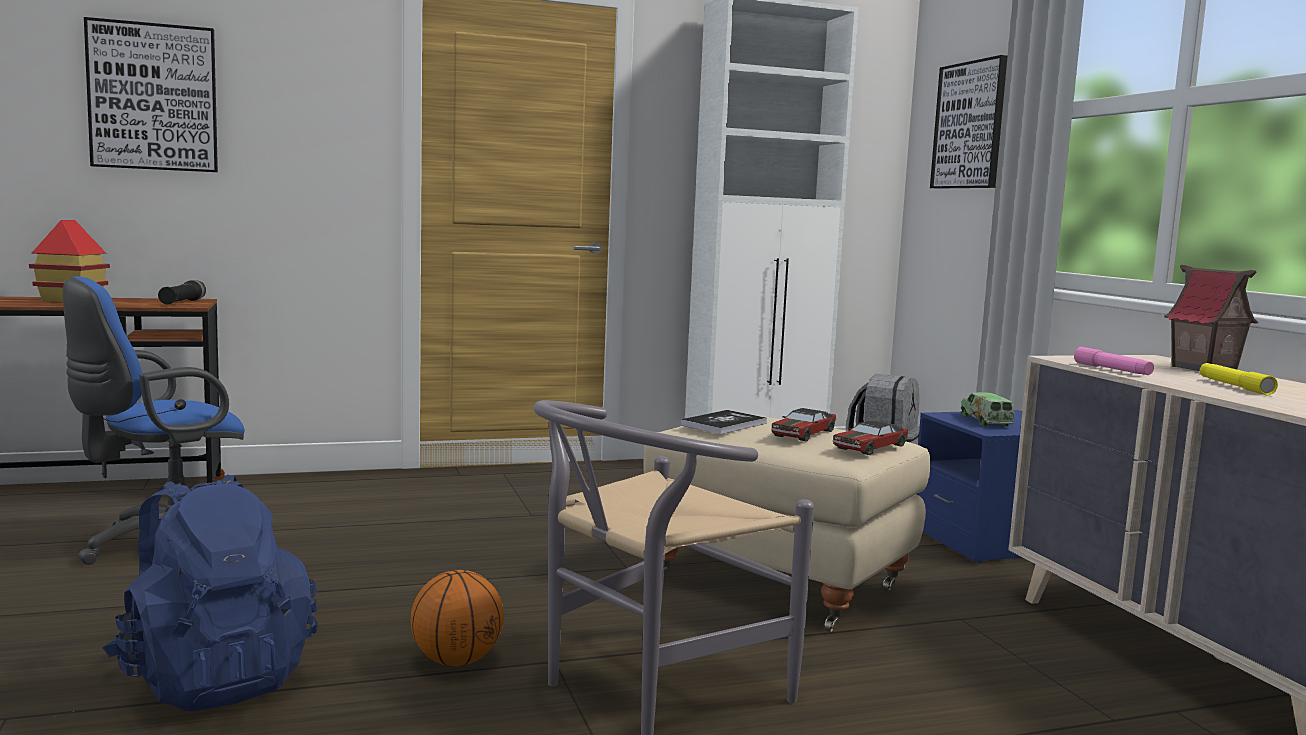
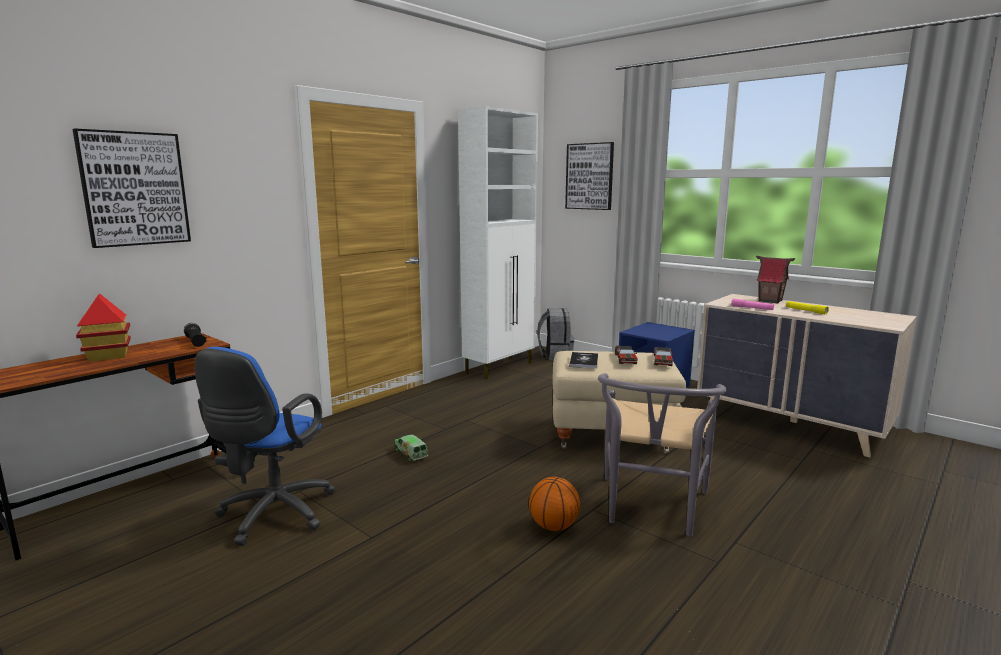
camera: 30 degrees left, 5 degrees up
blue backpack [103,474,318,711] -> none
toy truck [961,392,1014,426] -> toy truck moved to [394,434,428,461]

